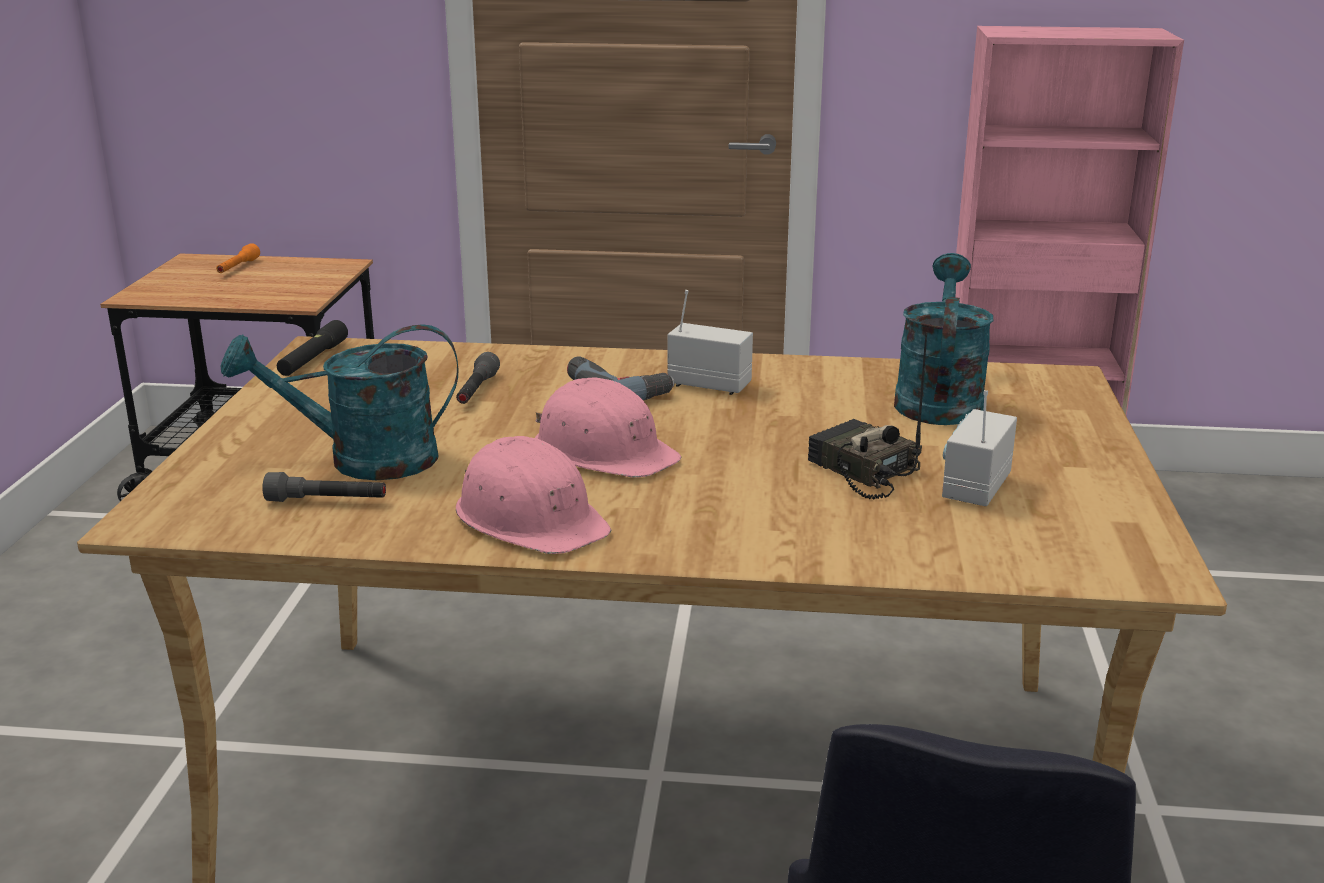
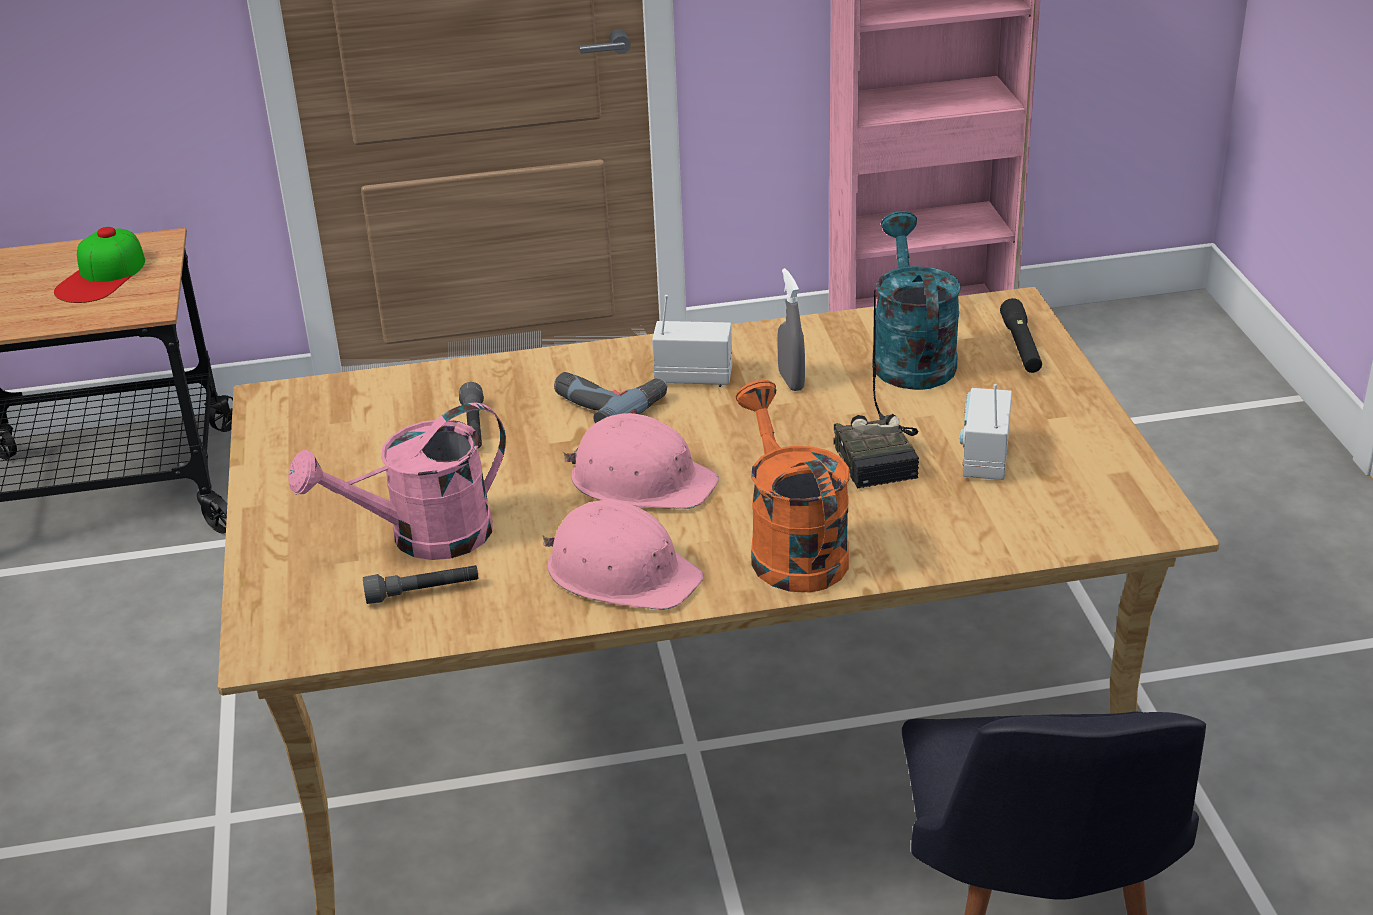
camera: 15 degrees left, 10 degrees up
orange flashlight [216,243,260,273] -> none
turquoise watering can [220,324,458,480] -> pink watering can [288,402,506,560]
black flashlight [277,320,348,376] -> black flashlight moved to [1000,298,1042,373]
radio [808,333,927,500] -> radio turned 135 degrees counterclockwise [833,290,919,488]
none -> cap [54,227,145,303]
none -> orange watering can [736,380,850,592]
none -> grey spray bottle [777,268,805,391]

